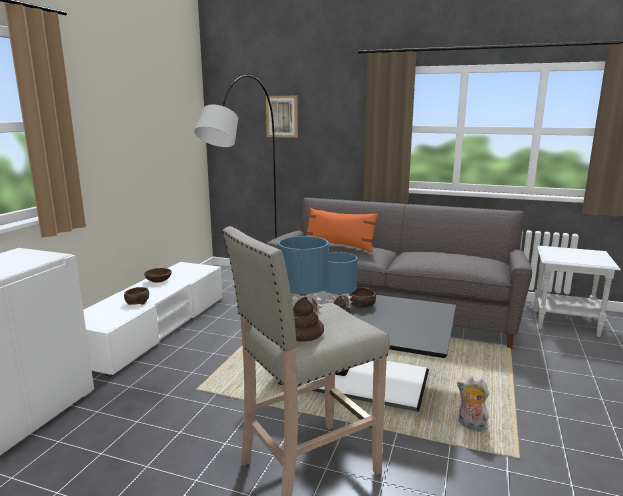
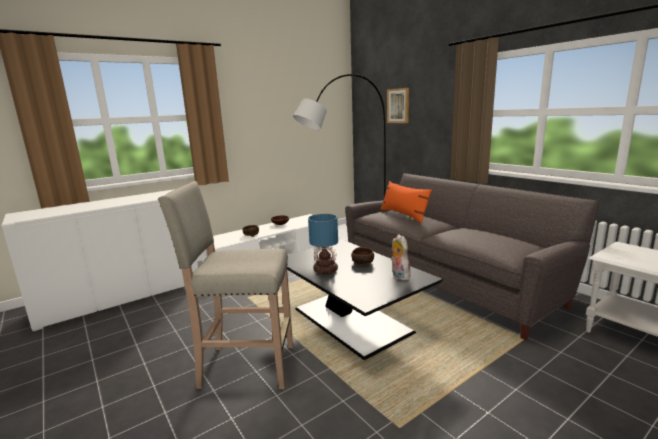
camera: 35 degrees right, 0 degrees up
table lamp [278,236,329,342] -> none
plush toy [457,376,489,432] -> plush toy moved to [391,234,411,281]

